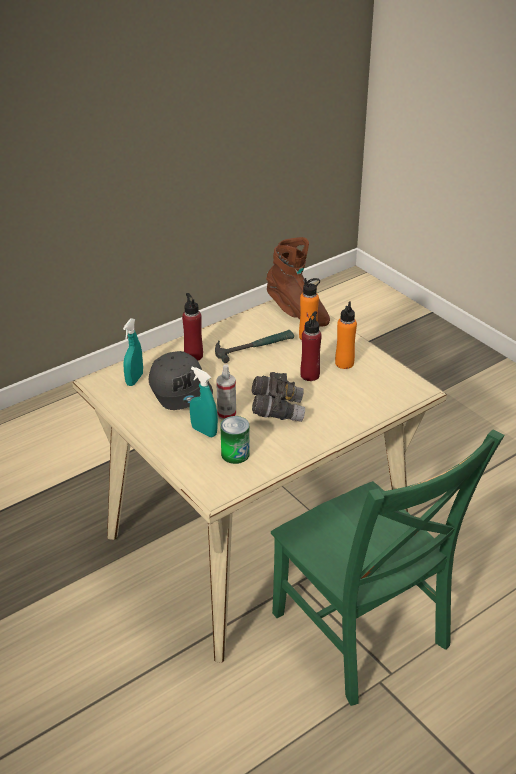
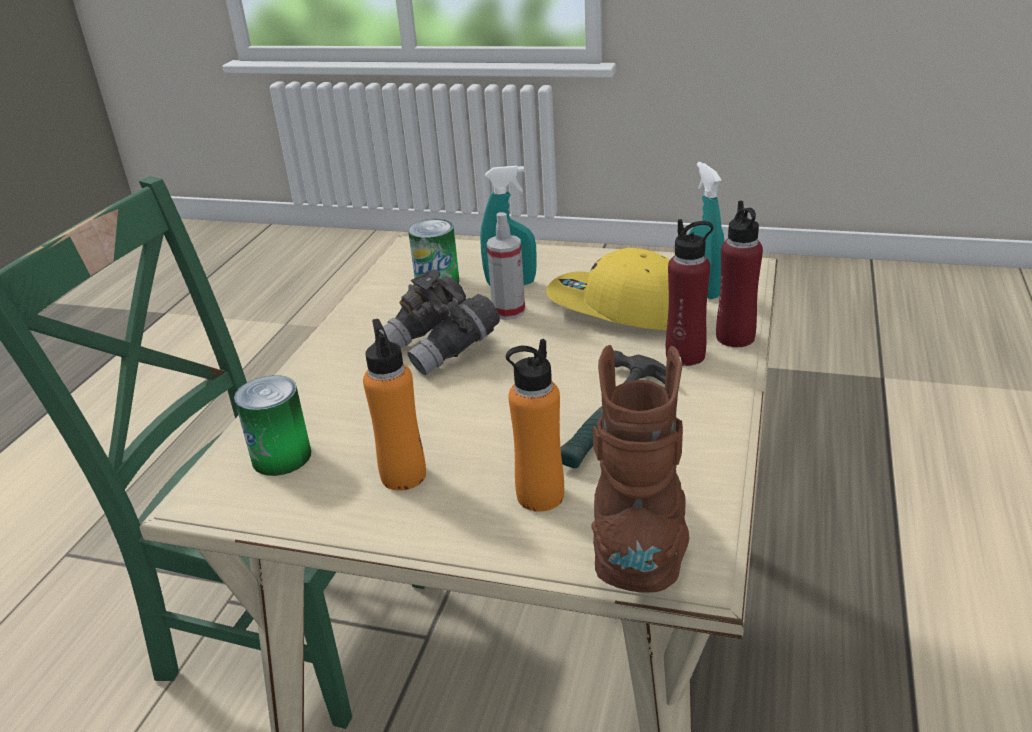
camera: 145 degrees right, 5 degrees down
grey cap [149,351,213,410] -> yellow cap [546,248,670,330]
brown boot [266,237,330,326] -> brown boot turned 90 degrees clockwise [591,345,689,593]
red bottle [300,311,322,381] -> red bottle moved to [716,201,763,347]
none -> can [234,375,311,476]

